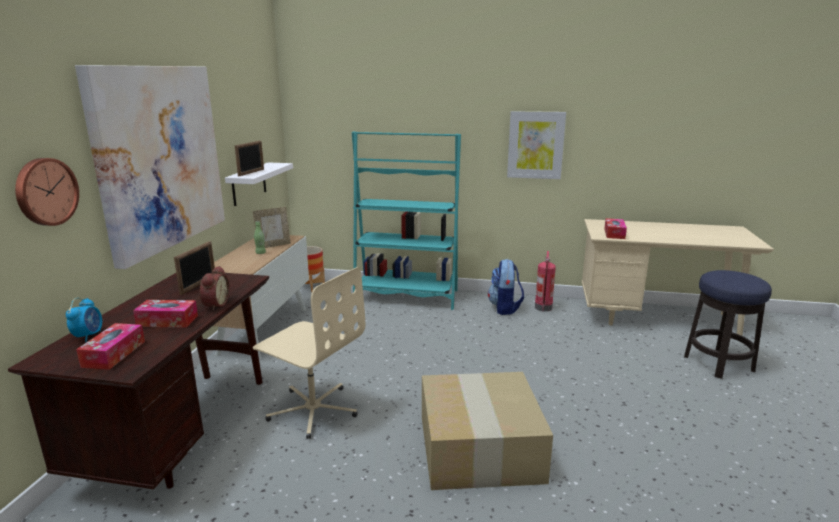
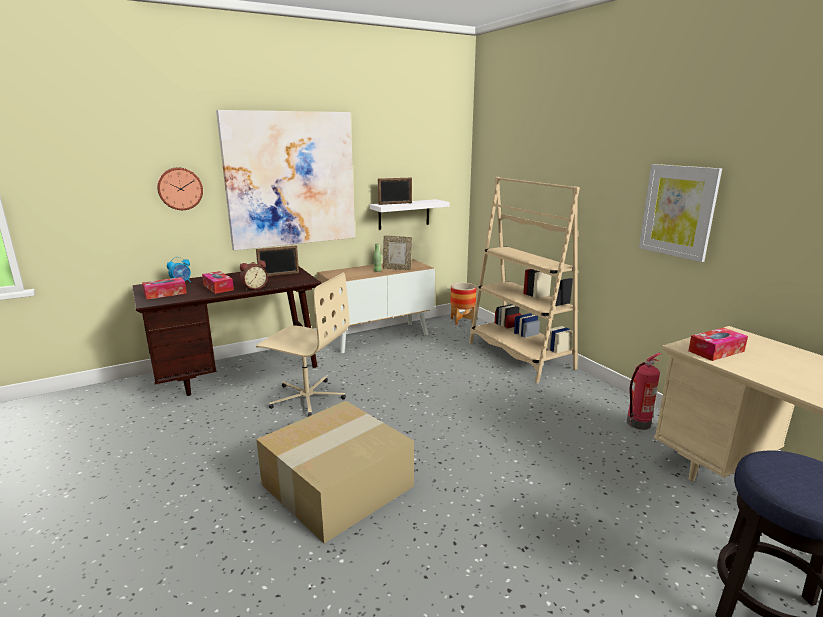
camera: 50 degrees right, 0 degrees up
beige office chair [252,267,365,439] -> beige office chair turned 60 degrees counterclockwise [256,273,350,417]
turquoise bookcase [352,131,461,310] -> beige bookcase [469,177,580,383]
backpack [488,259,524,315] -> none

